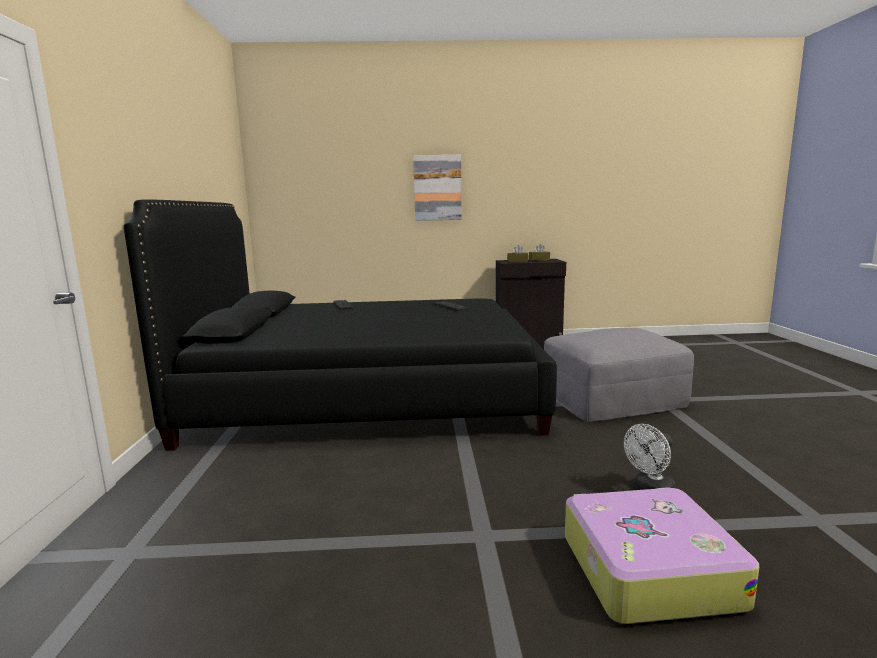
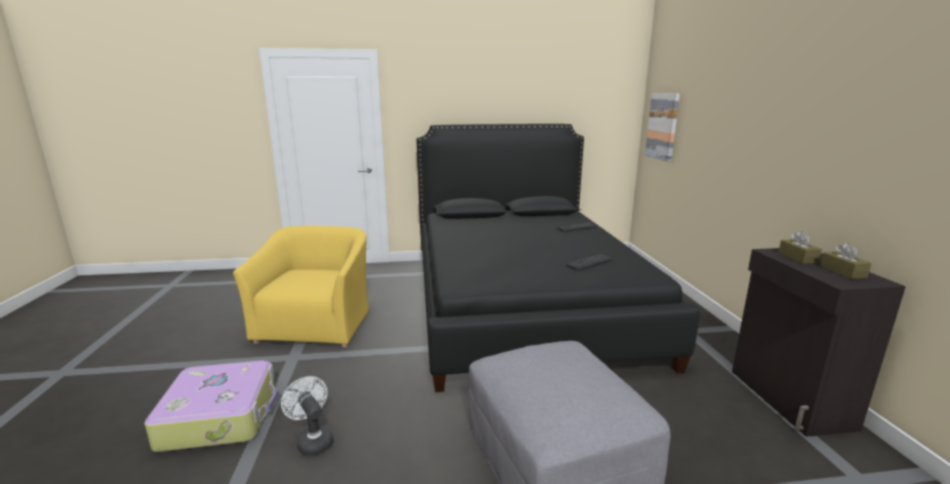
camera: 85 degrees right, 5 degrees up
picture [413,155,462,221] -> picture moved to [645,93,680,162]
none -> yellow armchair [233,226,369,347]

